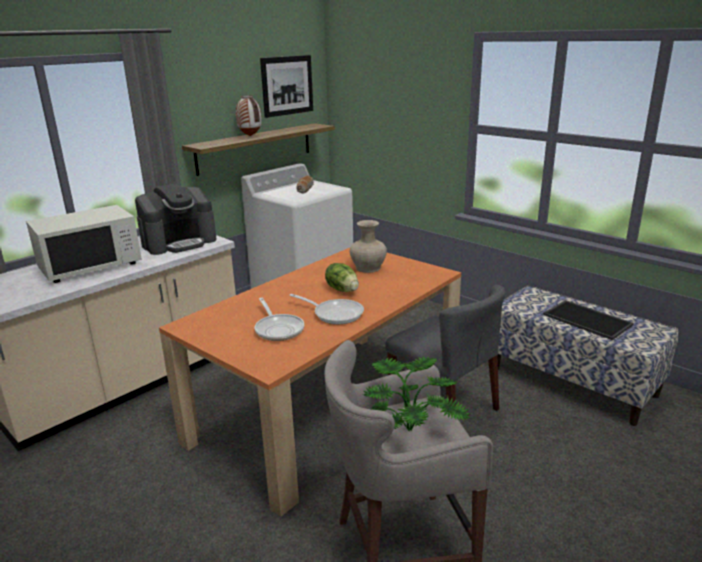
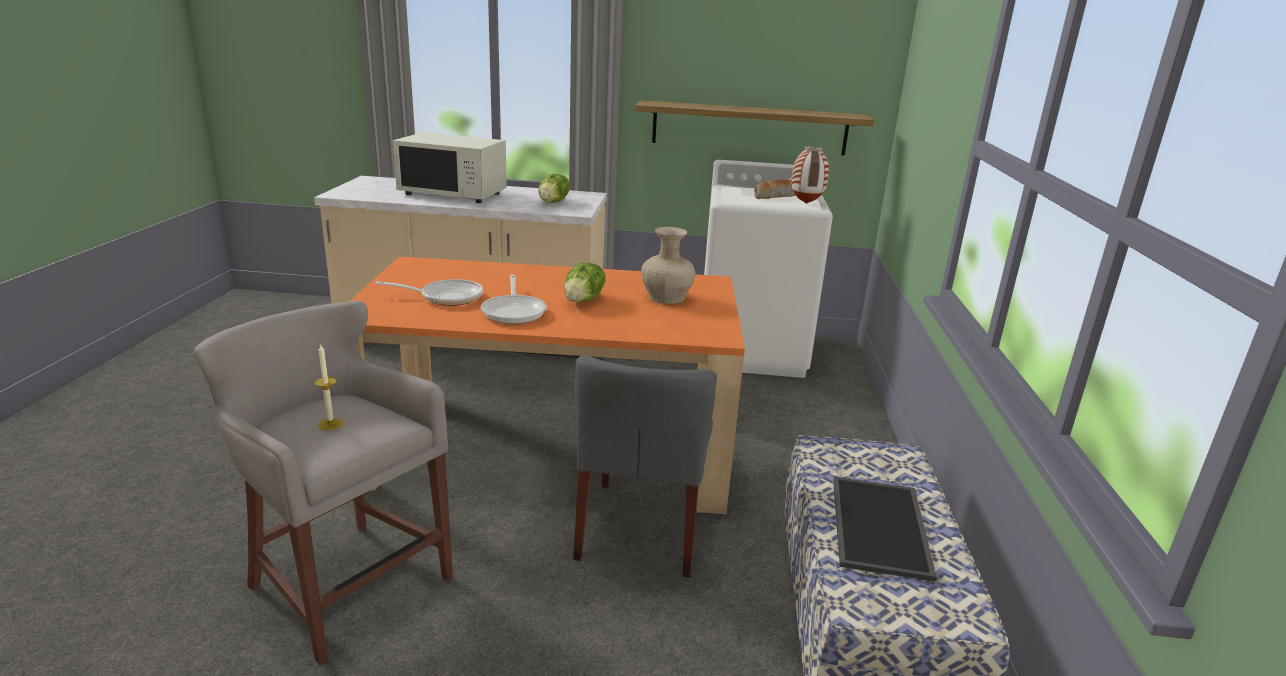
camera: 50 degrees right, 0 degrees up
coffee machine [135,184,217,255] -> lettuce [539,174,570,203]
vase [236,96,262,136] -> vase moved to [791,146,829,203]
frying pan [255,298,304,341] -> frying pan turned 120 degrees counterclockwise [375,279,483,306]
picture [260,55,313,118] -> none
potted plant [363,357,470,431] -> candle [314,345,343,430]

